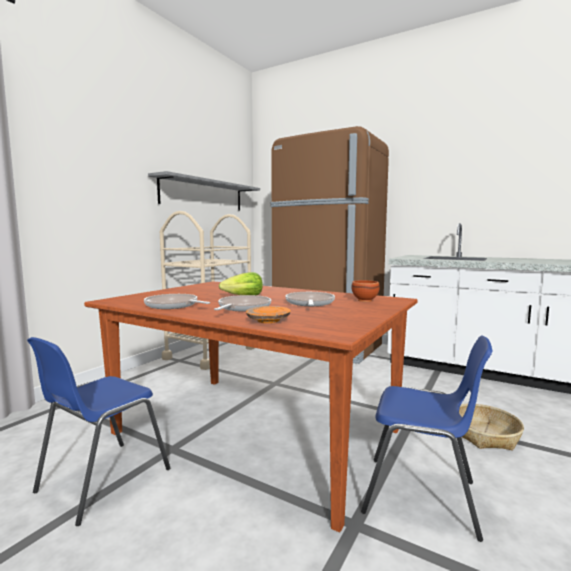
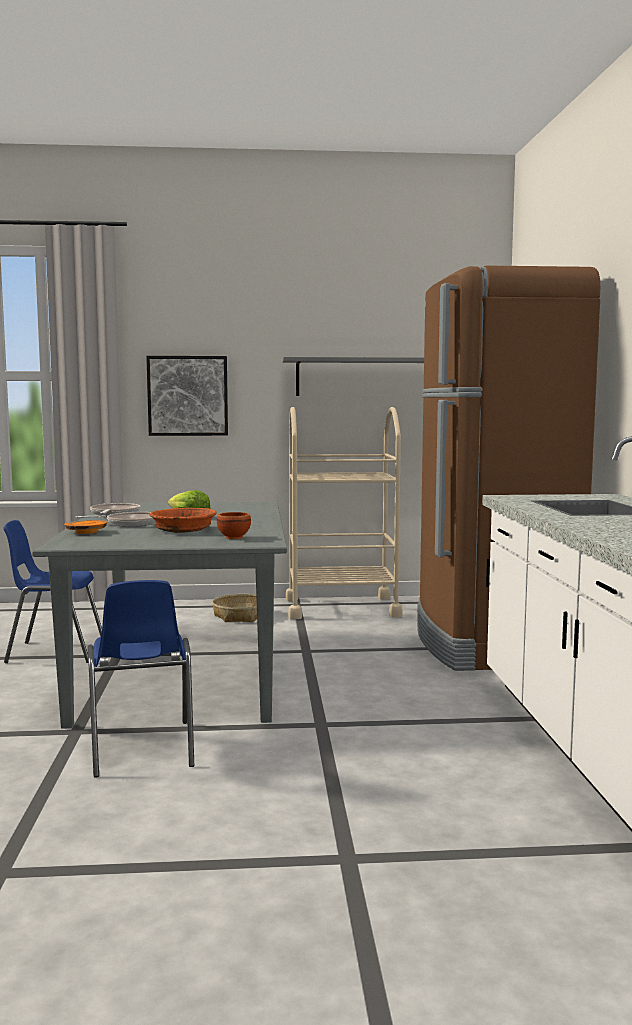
camera: 55 degrees right, 0 degrees up
brown dining table [84,281,418,532] -> grey dining table [32,501,287,729]
frying pan [285,292,335,306] -> orange bowl [150,508,217,533]
basket [459,404,524,450] -> basket moved to [212,594,257,622]
none -> picture [146,356,228,436]

